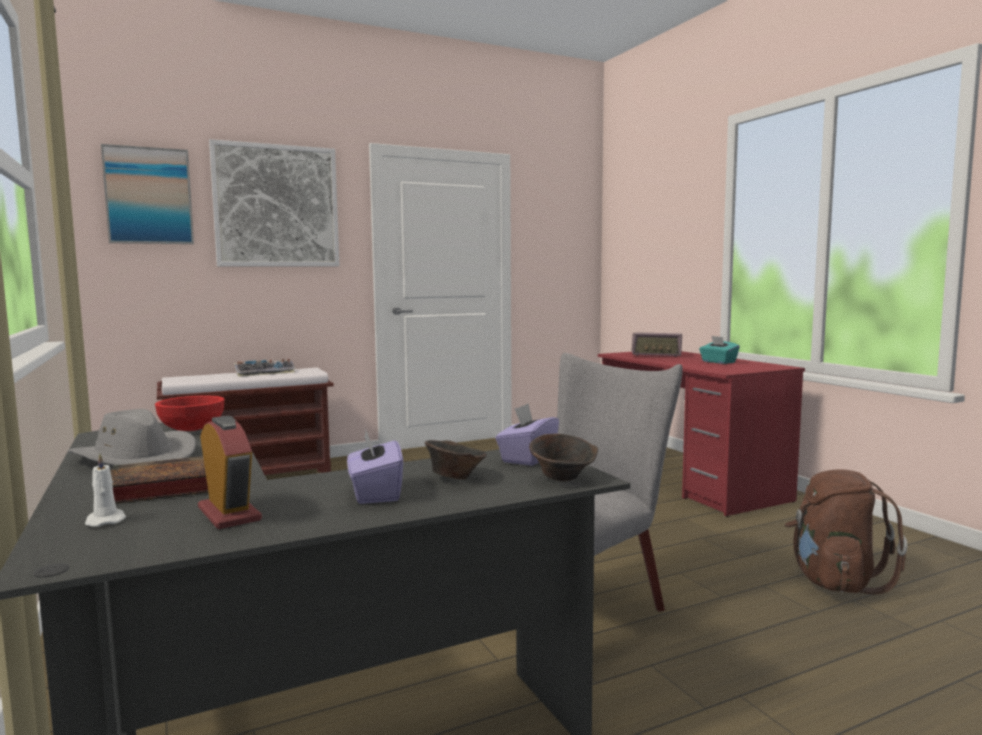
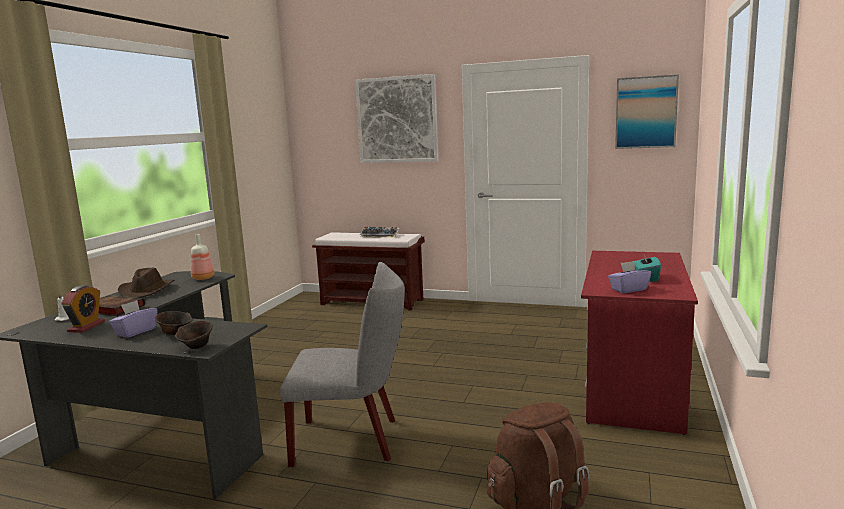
camera: 45 degrees right, 5 degrees up
grey hat [68,409,196,466] -> brown hat [118,268,174,298]
picture [101,144,194,244] -> picture moved to [615,74,679,149]
red bowl [155,396,225,431] -> bottle [191,234,214,280]
purple tissue box [495,403,559,466] -> purple tissue box moved to [608,261,651,293]
radio [631,332,682,357] -> none

